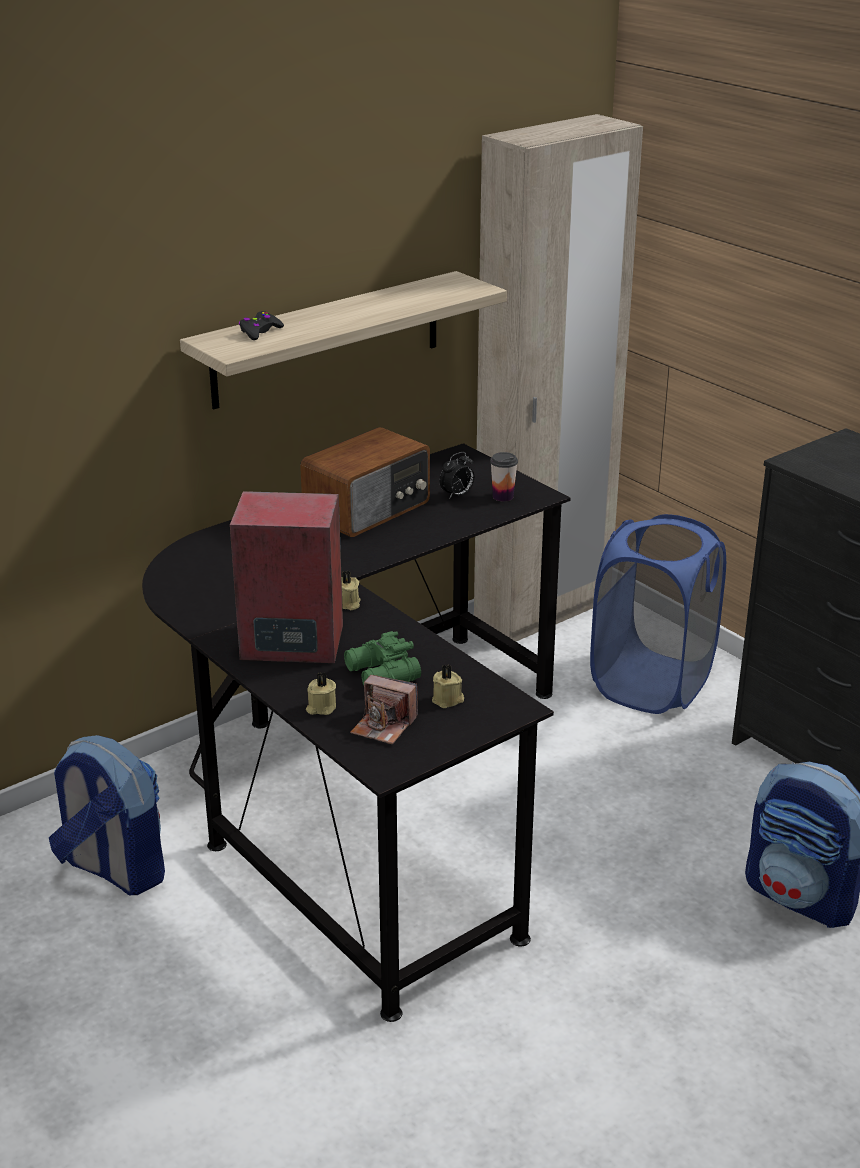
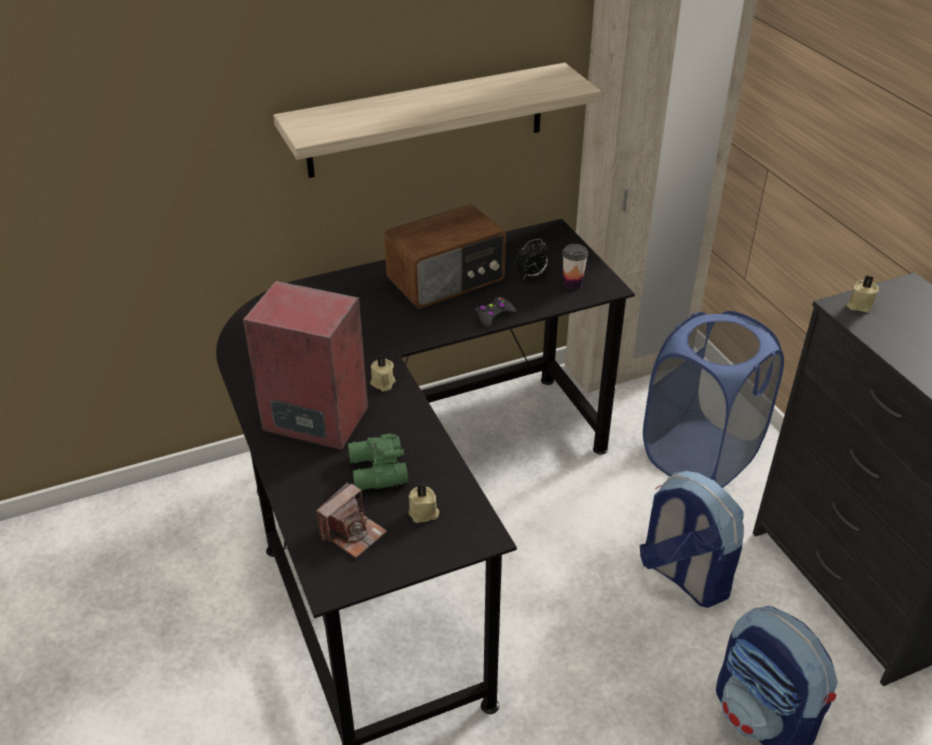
camera: 15 degrees right, 10 degrees up
backpack [49,735,165,895] -> backpack moved to [640,470,744,608]
black game controller [239,311,284,340] -> black game controller moved to [475,296,516,329]
beige candle [306,672,336,715] -> beige candle moved to [846,275,879,312]
camera [350,675,418,744] -> camera turned 90 degrees counterclockwise [316,482,387,558]

